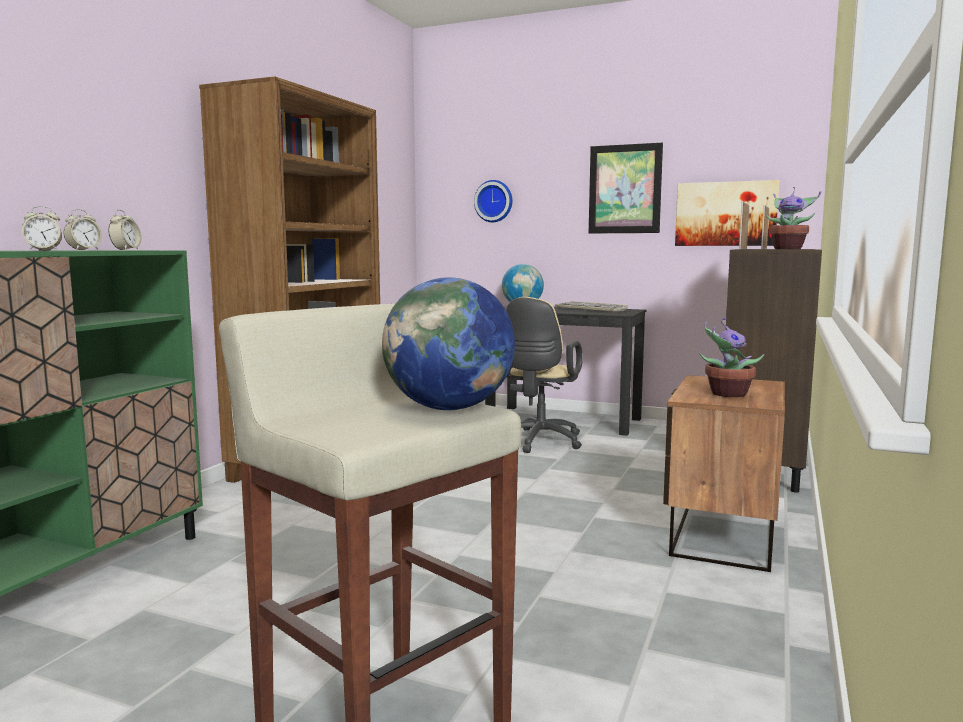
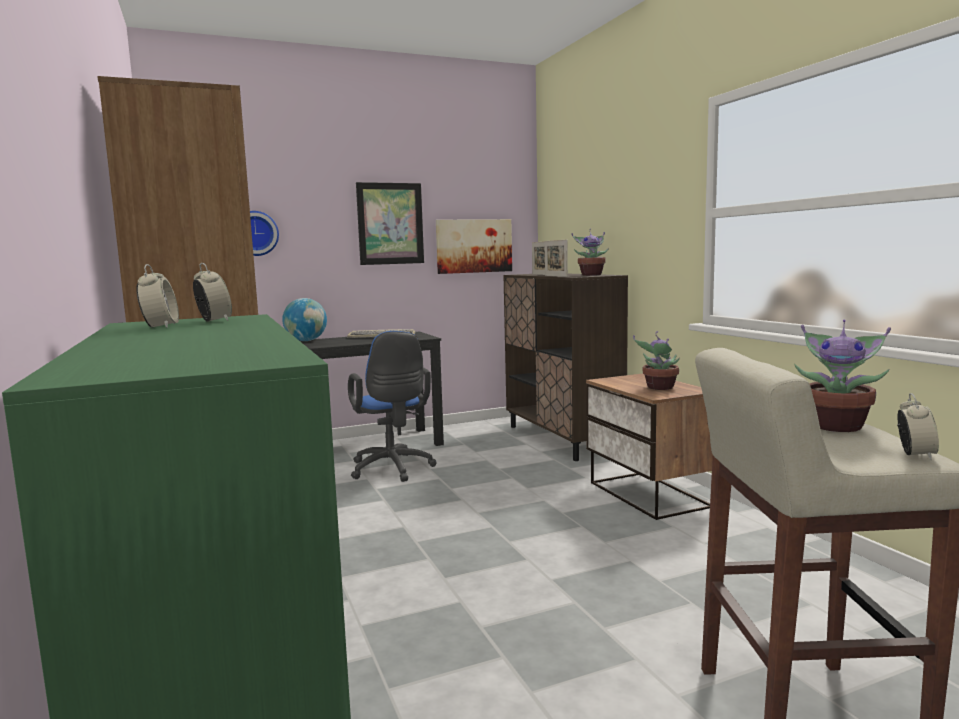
camera: 45 degrees left, 0 degrees up
alarm clock [22,206,62,250] -> alarm clock moved to [897,393,939,460]
globe [382,277,515,410] -> potted plant [794,320,891,432]
beige office chair [506,297,583,453] -> blue office chair [348,331,437,482]

